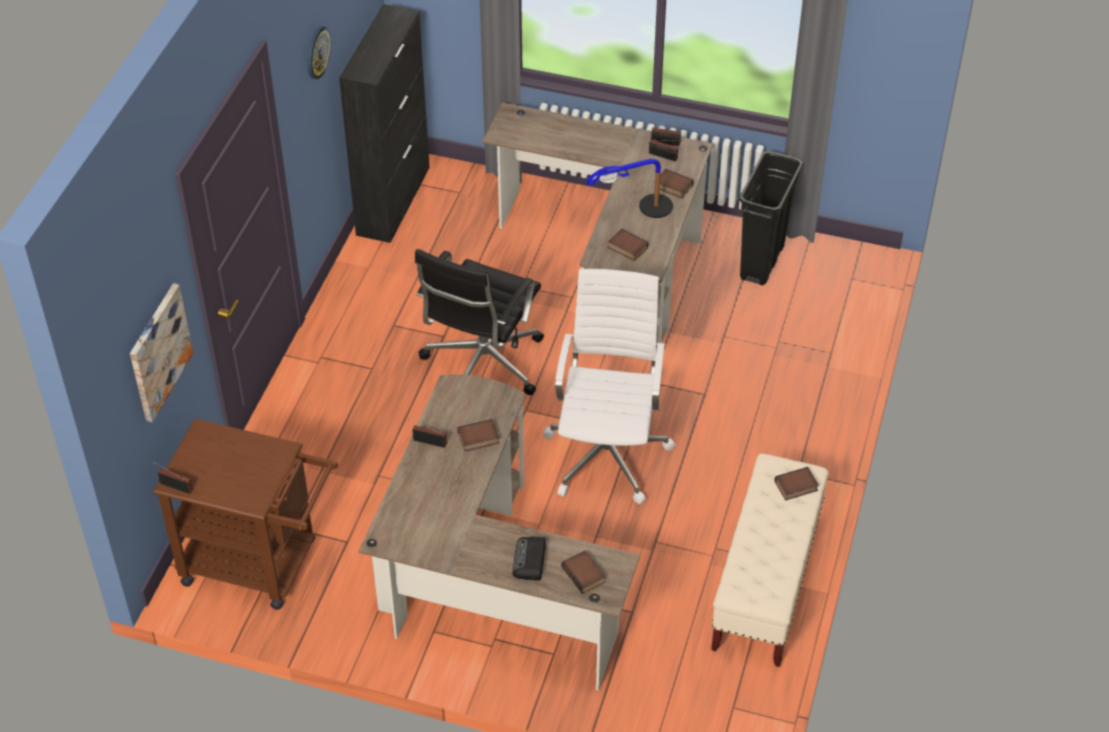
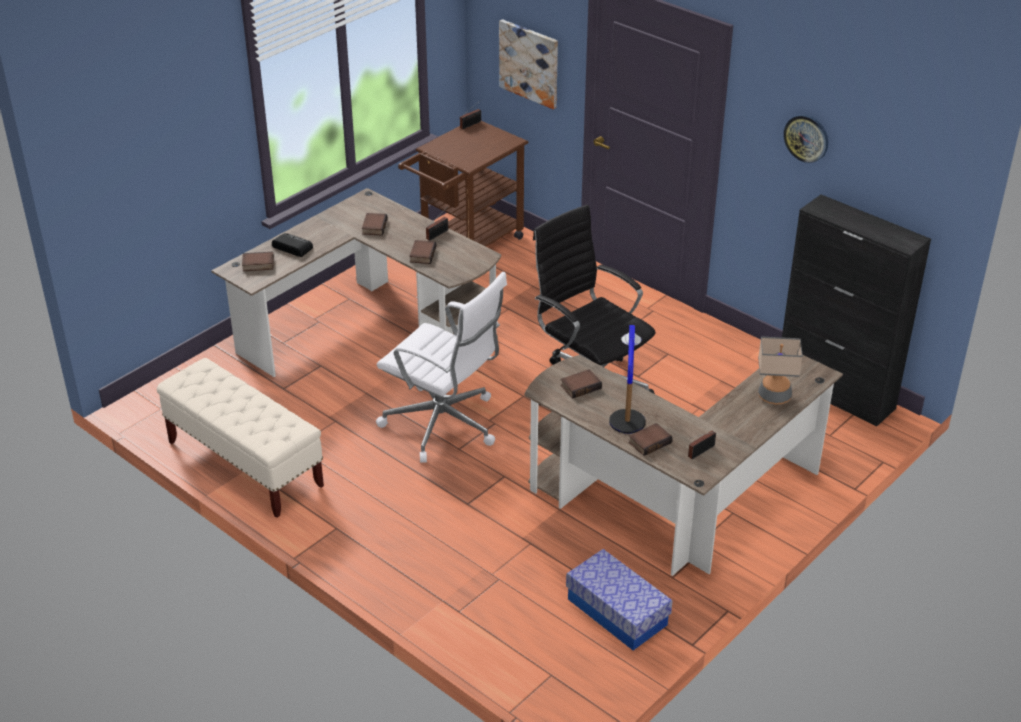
camera: 115 degrees right, 10 degrees down
radio [651,124,685,146] -> none
black trash can [739,151,803,285] -> storage box [566,549,672,650]
book [775,467,819,500] -> book moved to [362,213,388,235]
none -> table lamp [758,336,803,405]

